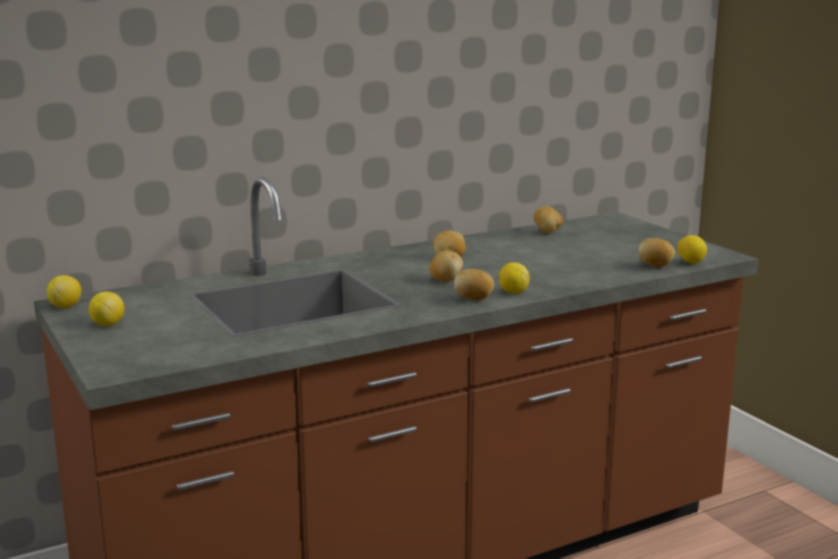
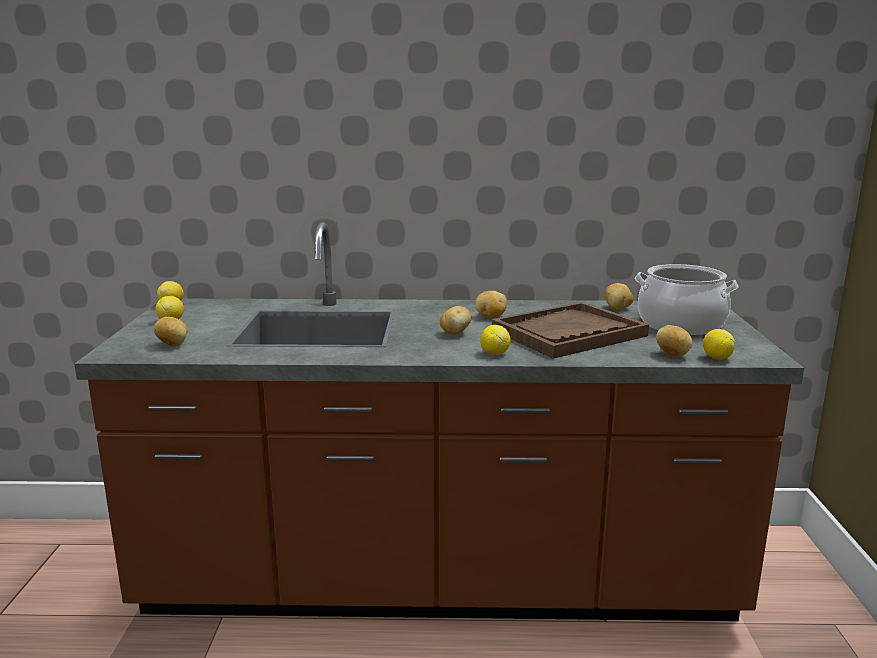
camera: 30 degrees right, 0 degrees up
potato [454,269,494,301] -> potato moved to [153,317,188,346]
none -> brown tray [492,302,649,359]
none -> cooking pot [635,264,739,335]

